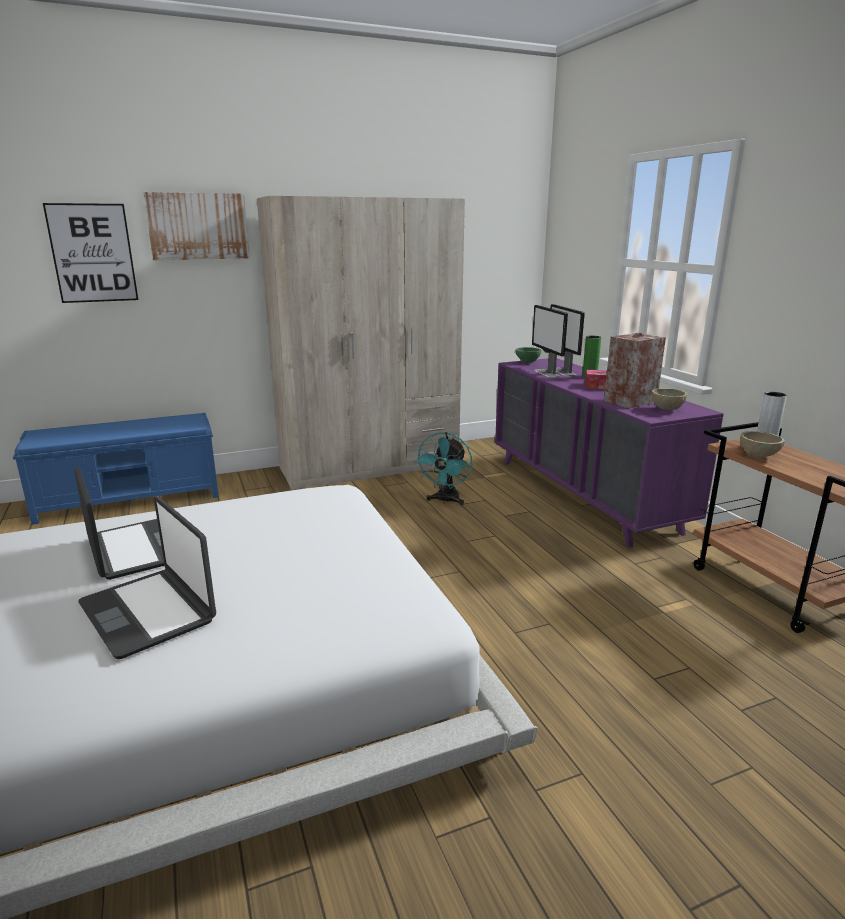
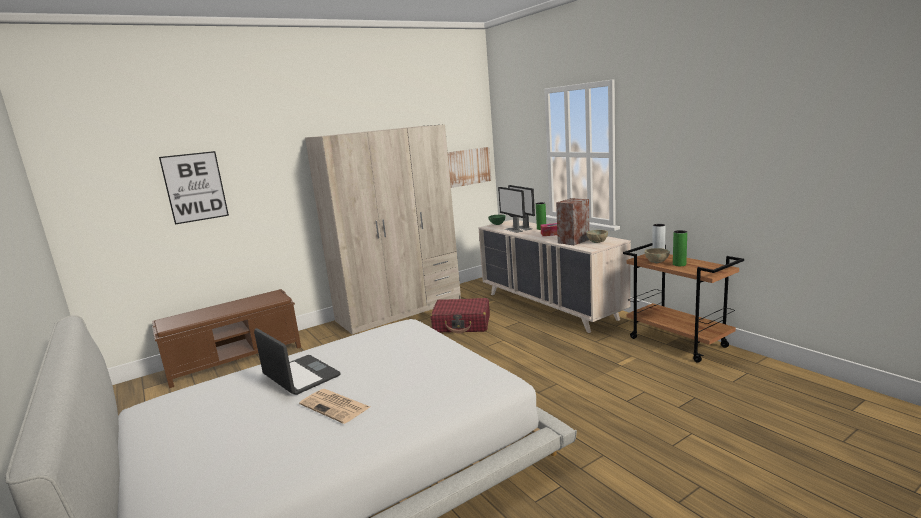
camera: 10 degrees left, 5 degrees down
blue bench [13,413,219,525] -> brown bench [152,289,301,388]
laptop [78,497,216,659] -> newspaper [299,389,370,424]
picture [143,192,250,260] -> picture moved to [448,147,491,188]
turquoise fan [415,432,472,505] -> red suitcase [430,298,490,333]
purple dresser [495,358,724,548] -> beige dresser [478,220,631,333]
none -> green vase [673,230,687,266]

